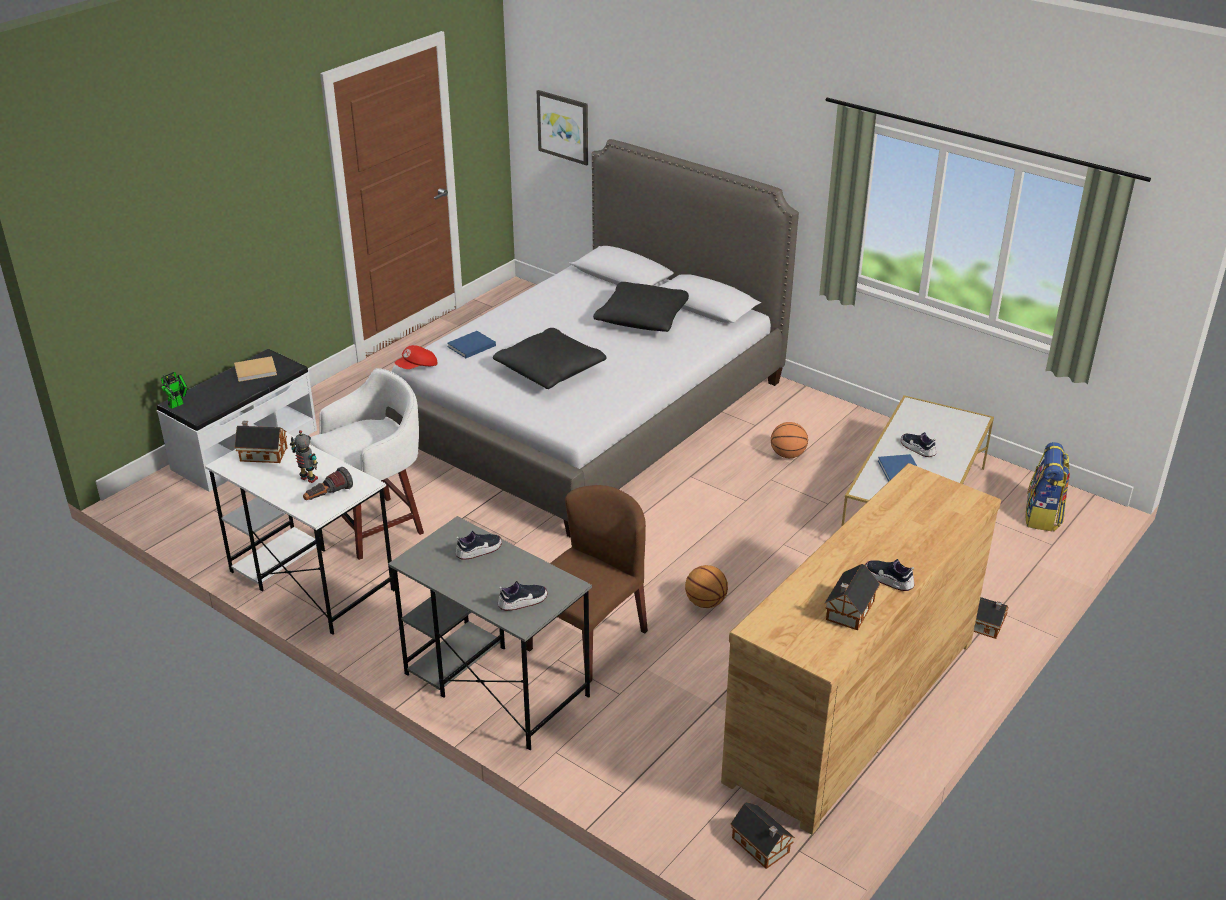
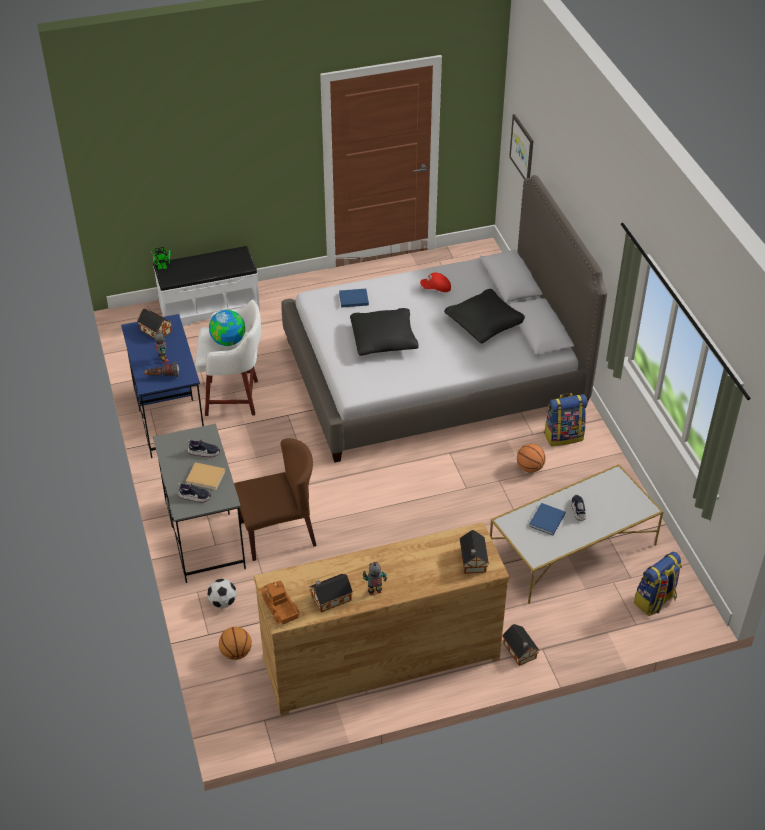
camera: 35 degrees right, 10 degrees up
white desk [205,432,395,635] -> blue desk [121,314,204,458]
beige book [234,356,277,382] -> beige book moved to [186,462,225,490]
red cap [395,345,438,369] -> red cap moved to [420,273,451,292]
basketball [685,565,728,608] -> basketball moved to [219,627,252,660]
toy house [731,802,795,869] -> toy house moved to [460,530,489,574]
shoe [865,559,915,591] -> toy robot [363,562,387,595]
none -> football [207,579,237,608]
none -> globe [209,310,245,346]
none -> toy truck [259,580,300,625]
none -> backpack [544,393,588,446]

